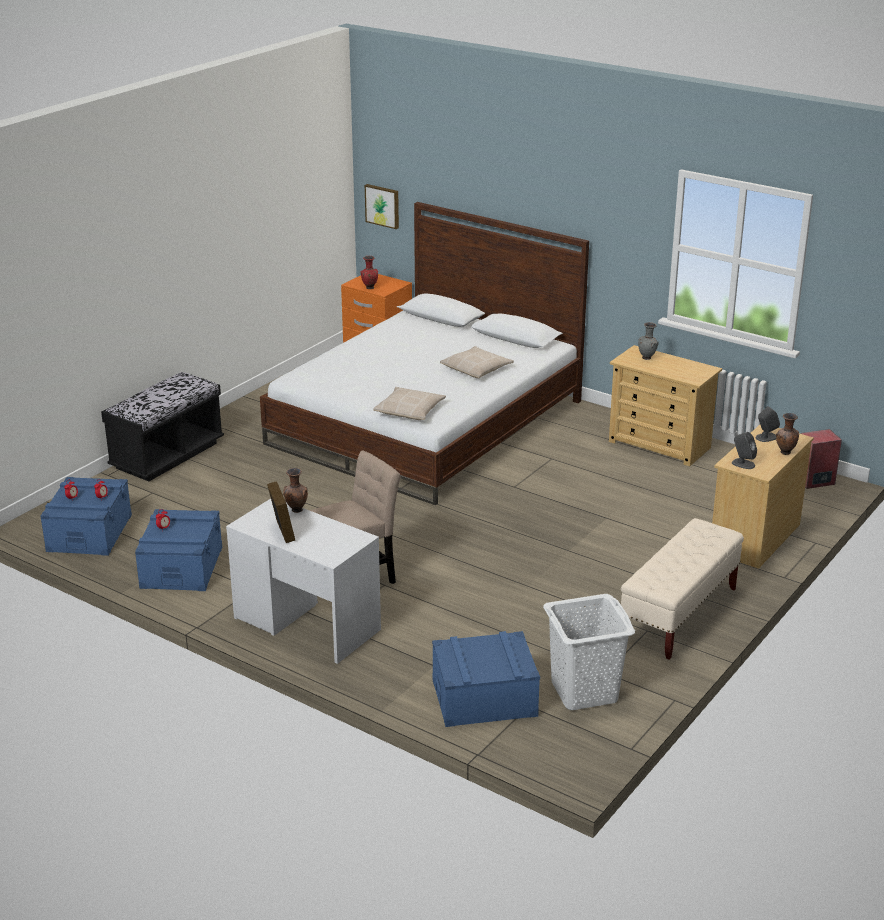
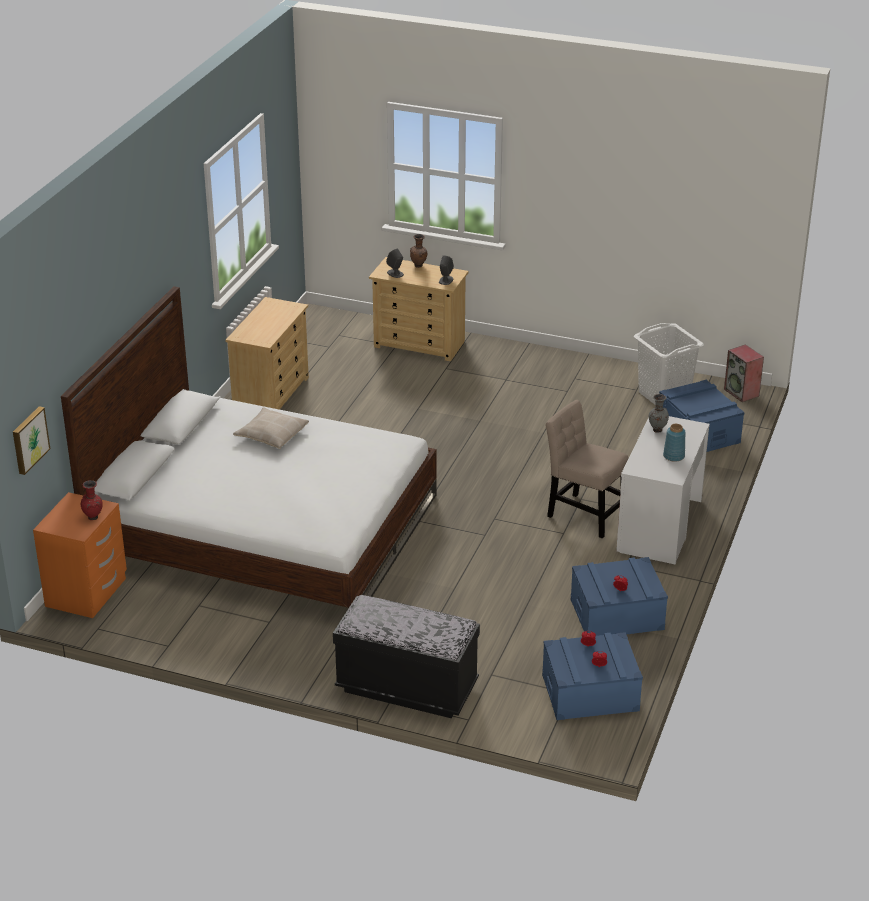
camera: 105 degrees left, 5 degrees up
picture frame [267,481,295,543] -> blue vase [663,424,686,462]
brown vase [283,468,308,513] -> none
beige pillow [373,387,446,420] -> none
beige bench [621,518,744,660] -> none
grey vase [638,322,659,360] -> grey vase moved to [649,394,669,433]
speaker [801,429,842,489] -> speaker moved to [724,344,764,402]

